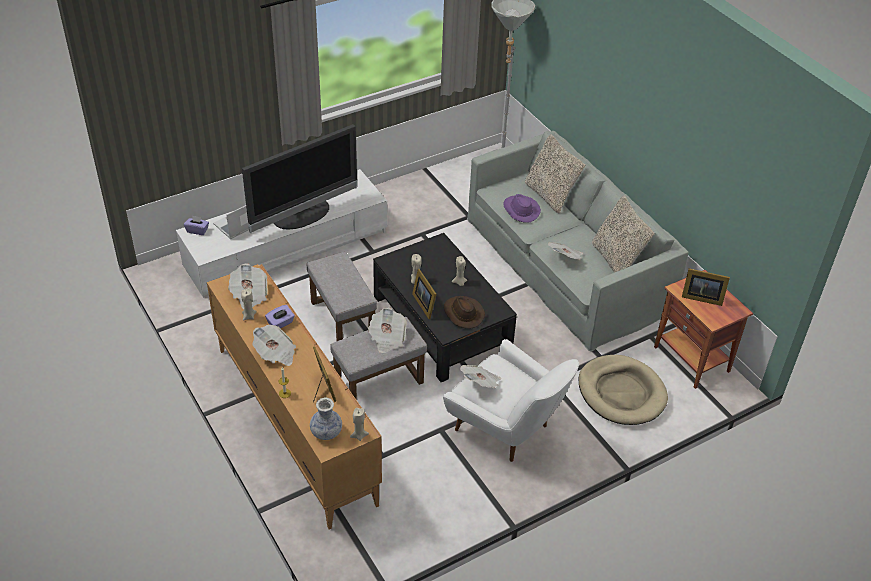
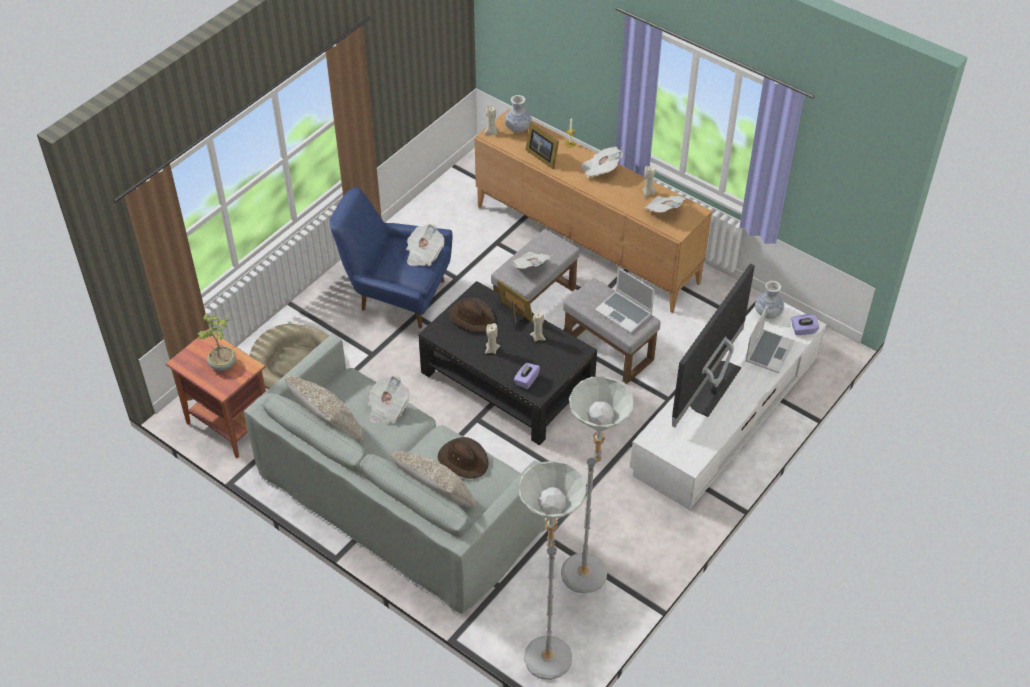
camera: 160 degrees right, 5 degrees up
purple tissue box [265,305,295,328] -> purple tissue box moved to [514,363,540,390]
white armchair [443,339,579,462] -> blue armchair [330,187,452,329]
purple hat [503,194,541,223] -> brown hat [438,437,488,479]
picture frame [682,268,730,306] -> potted plant [197,313,236,371]
none -> grey floor lamp [561,377,634,593]
none -> laptop [595,267,655,333]
none -> vase [755,281,784,318]

